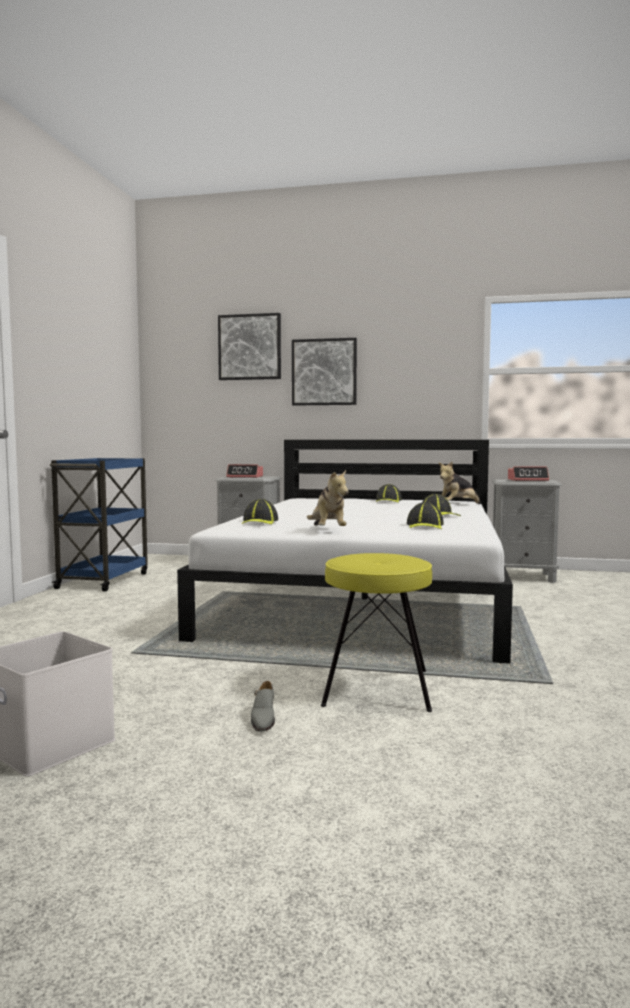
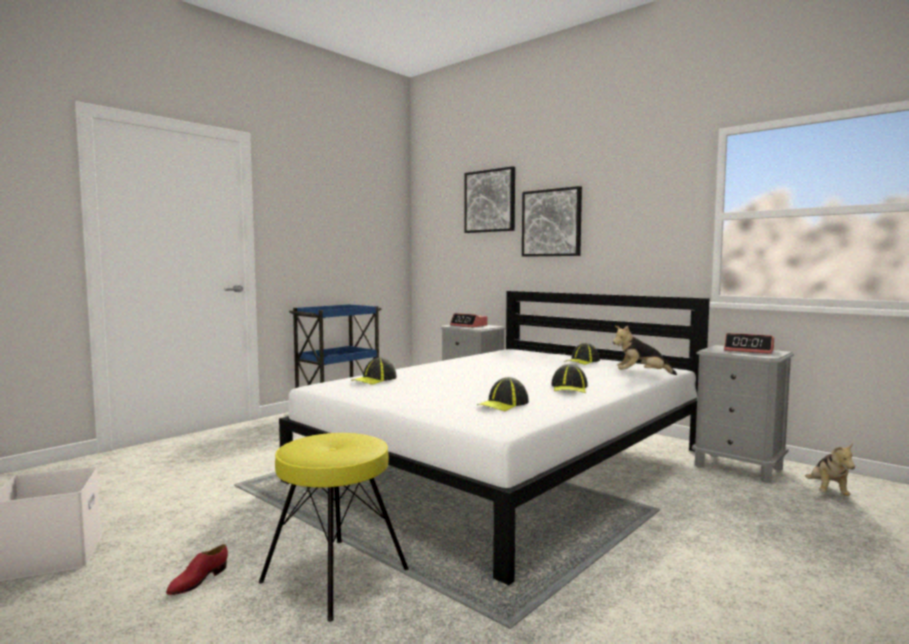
camera: 30 degrees right, 0 degrees up
grey shoe [251,681,275,732] -> red shoe [166,544,228,595]
plush toy [307,470,349,526] -> plush toy moved to [806,443,855,496]

